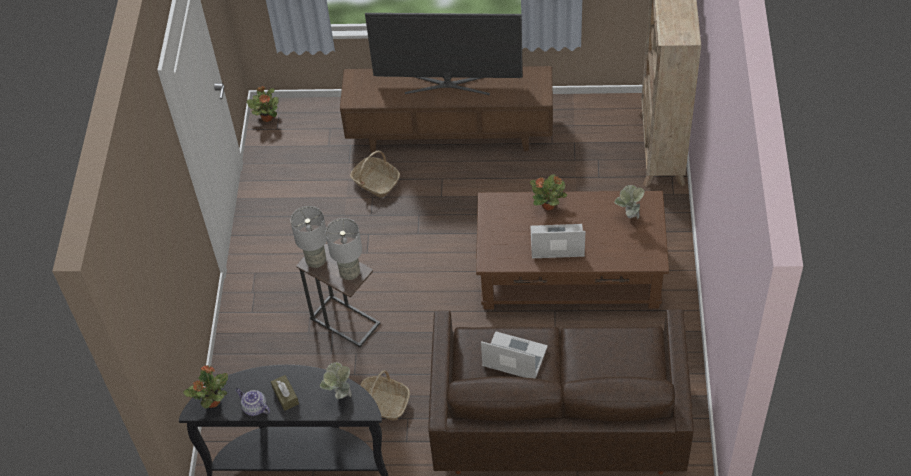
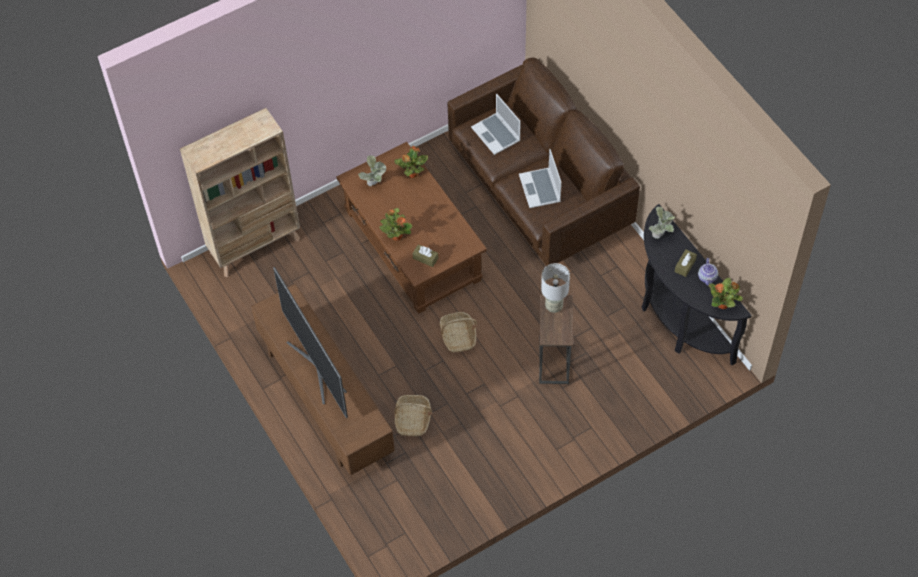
camera: 125 degrees left, 5 degrees up
potted plant [247,86,279,122] -> potted plant moved to [394,146,428,178]
grey table lamp [291,206,327,268] -> none
basket [360,370,410,421] -> basket moved to [440,312,477,353]
laptop [530,224,585,258] -> laptop moved to [471,94,521,155]
none -> brown tissue box [412,244,438,267]

